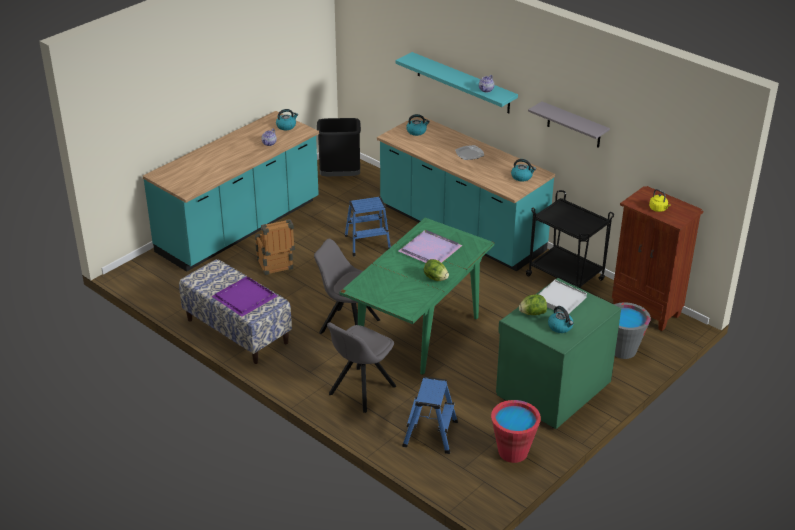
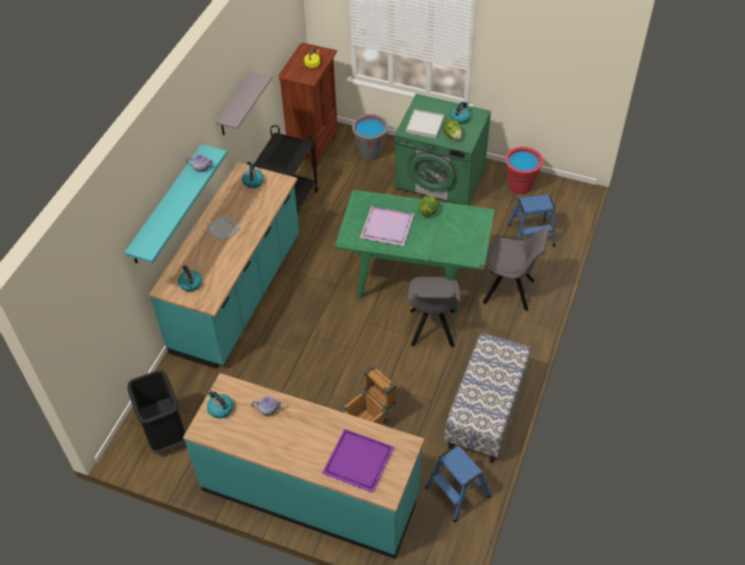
camera: 110 degrees left, 15 degrees up
purple tray [212,277,277,317] -> purple tray moved to [322,429,394,493]
blue step ladder [345,196,391,257] -> blue step ladder moved to [425,444,491,523]

